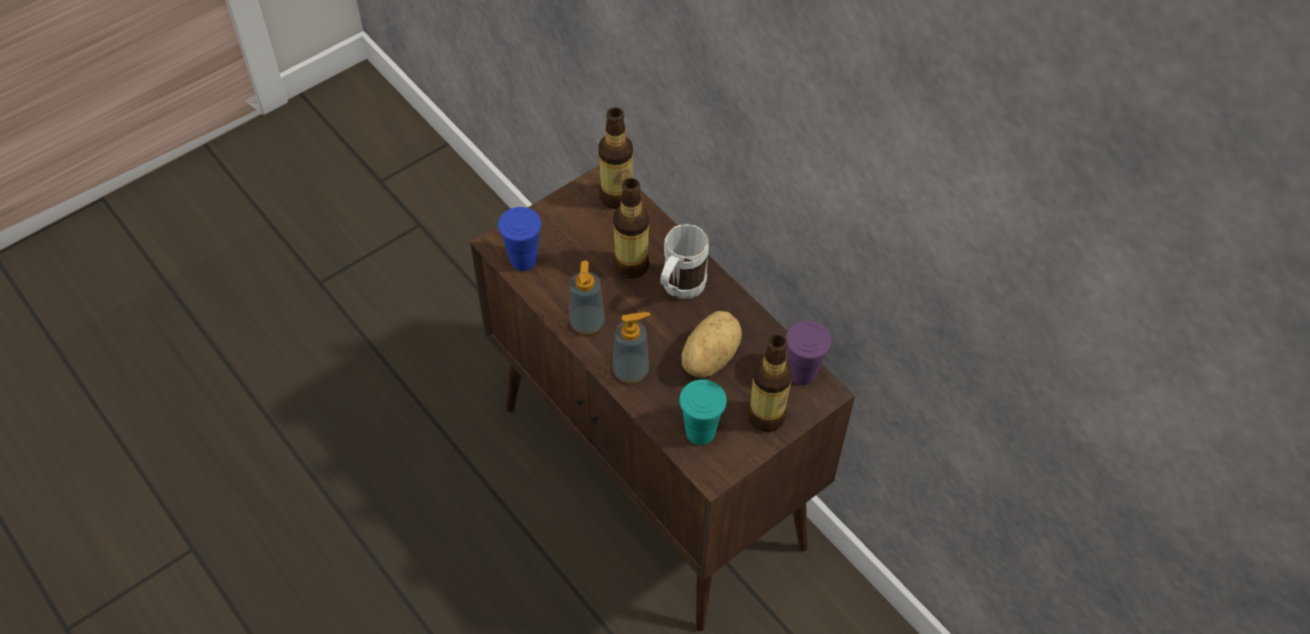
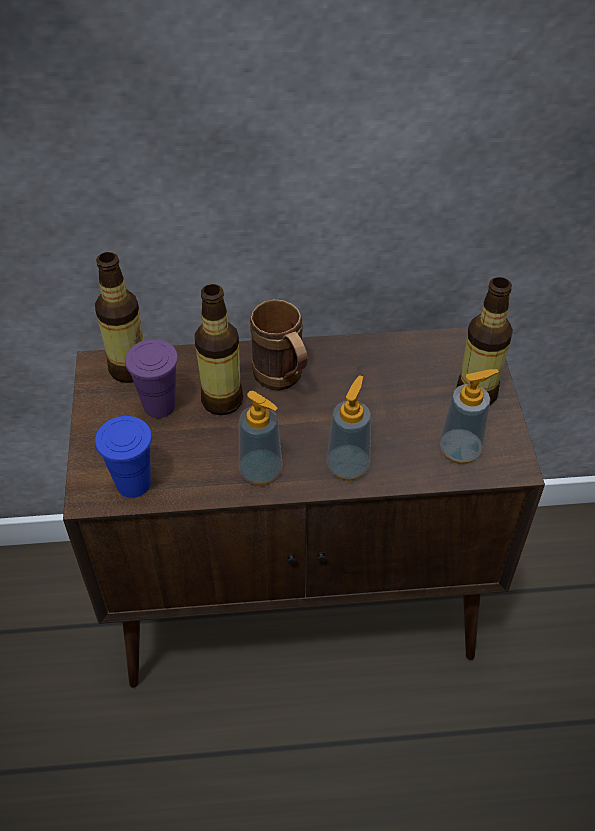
camera: 55 degrees left, 5 degrees down
white mug [660,224,709,299] -> brown mug [250,299,308,391]
turquoise cup [679,379,727,445] -> soap dispenser [439,369,499,464]
potato [681,311,742,378] -> none
purple cup [785,320,831,386] -> purple cup moved to [125,339,178,418]

